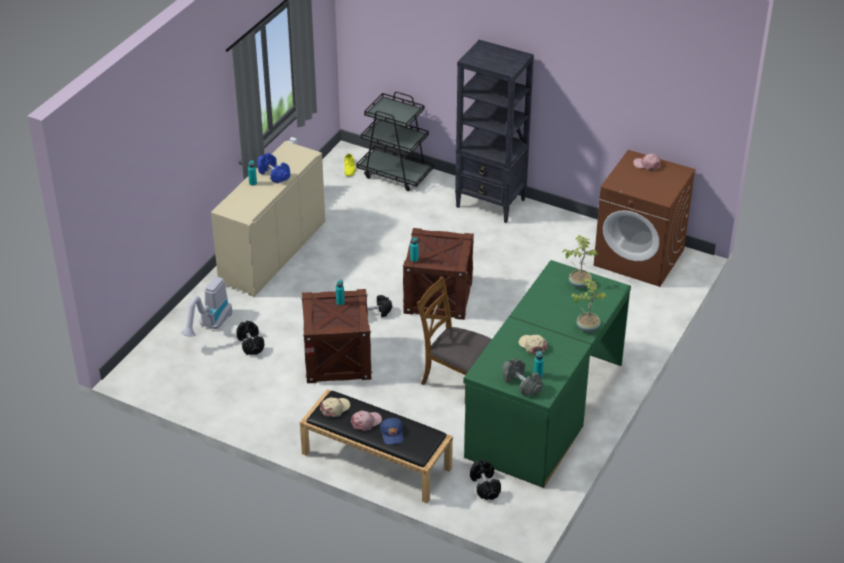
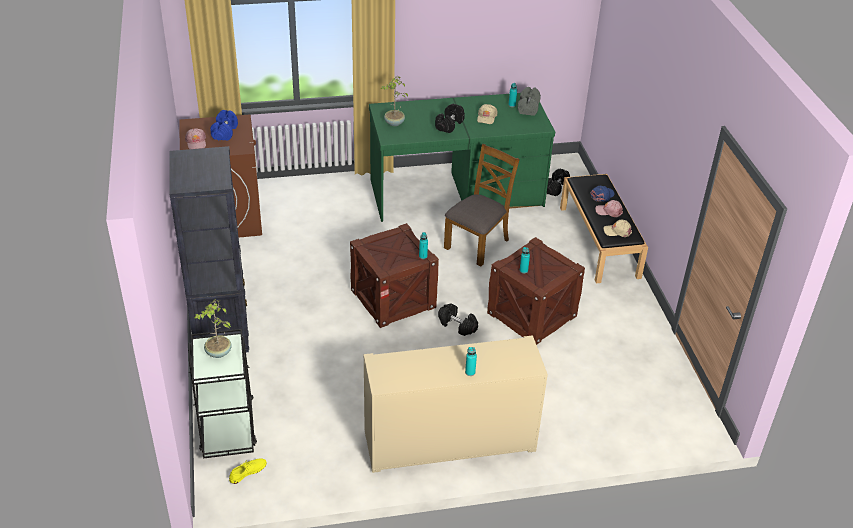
camera: 130 degrees left, 0 degrees up
vacuum cleaner [181,276,232,337] -> none
black dumbbell [236,321,264,355] -> black dumbbell moved to [435,104,465,133]
blue dumbbell [257,153,290,183] -> blue dumbbell moved to [210,110,238,141]
brown chair [417,276,492,398] -> brown chair turned 135 degrees counterclockwise [444,144,520,267]
potted plant [570,278,607,332] -> potted plant moved to [194,299,232,358]

